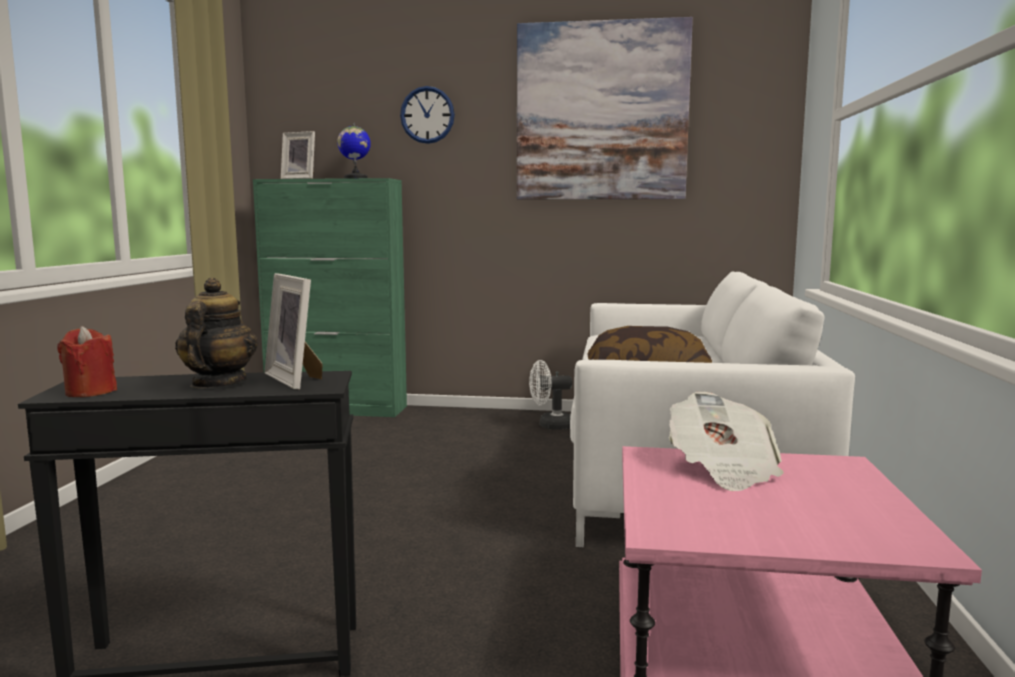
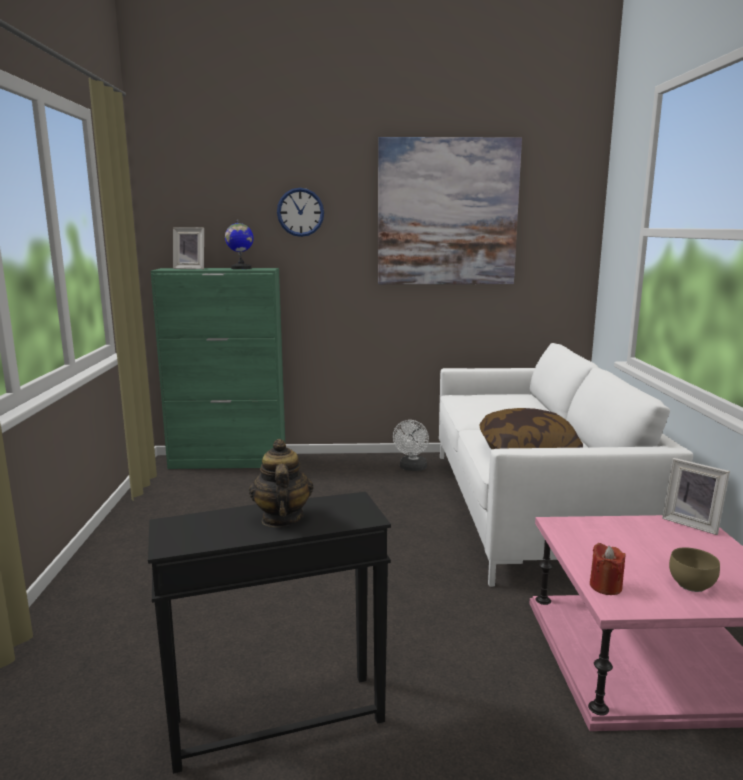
camera: 10 degrees left, 5 degrees up
red candle [57,326,117,397] -> red candle moved to [590,543,626,595]
picture frame [264,273,323,389] -> picture frame moved to [662,458,730,535]
white fan [529,360,572,430] -> white fan turned 60 degrees counterclockwise [393,420,429,471]
newspaper [669,392,784,491] -> none
none -> brown bowl [669,547,720,592]

